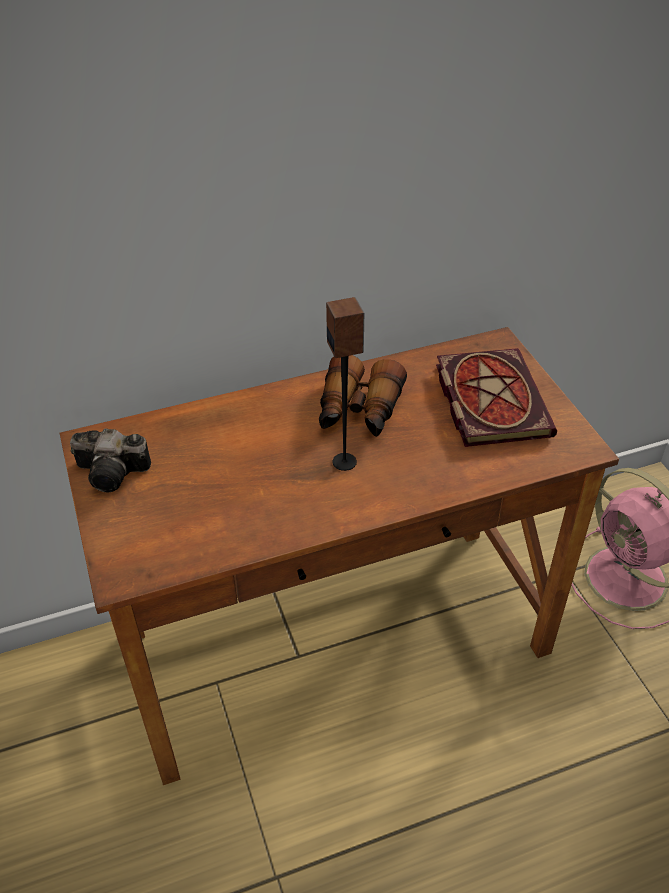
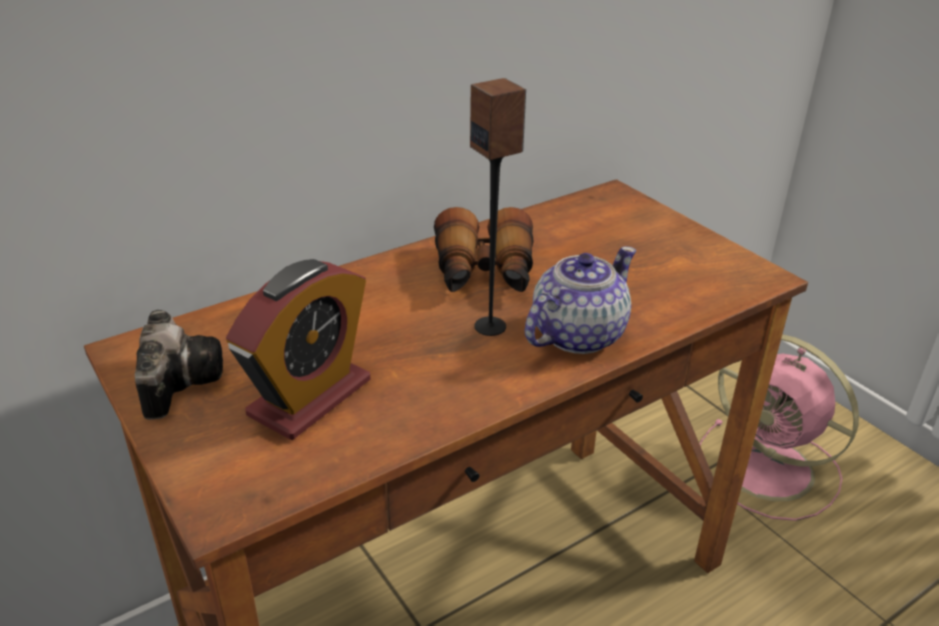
camera: 15 degrees left, 10 degrees down
camera [70,428,151,492] -> camera turned 90 degrees counterclockwise [135,310,223,420]
book [436,348,557,447] -> none
none -> alarm clock [226,259,371,440]
none -> teapot [525,246,636,354]

